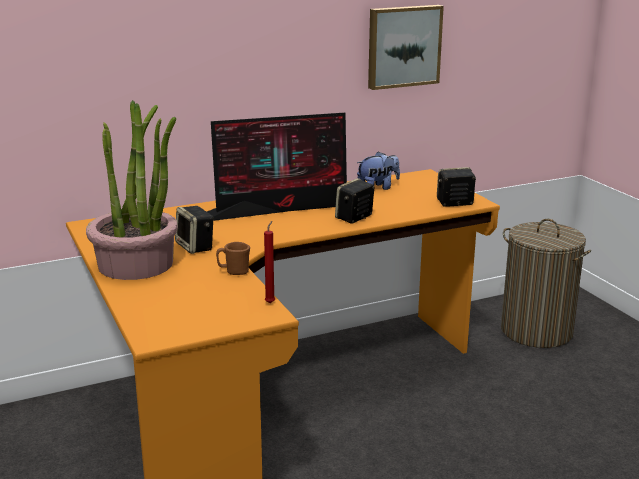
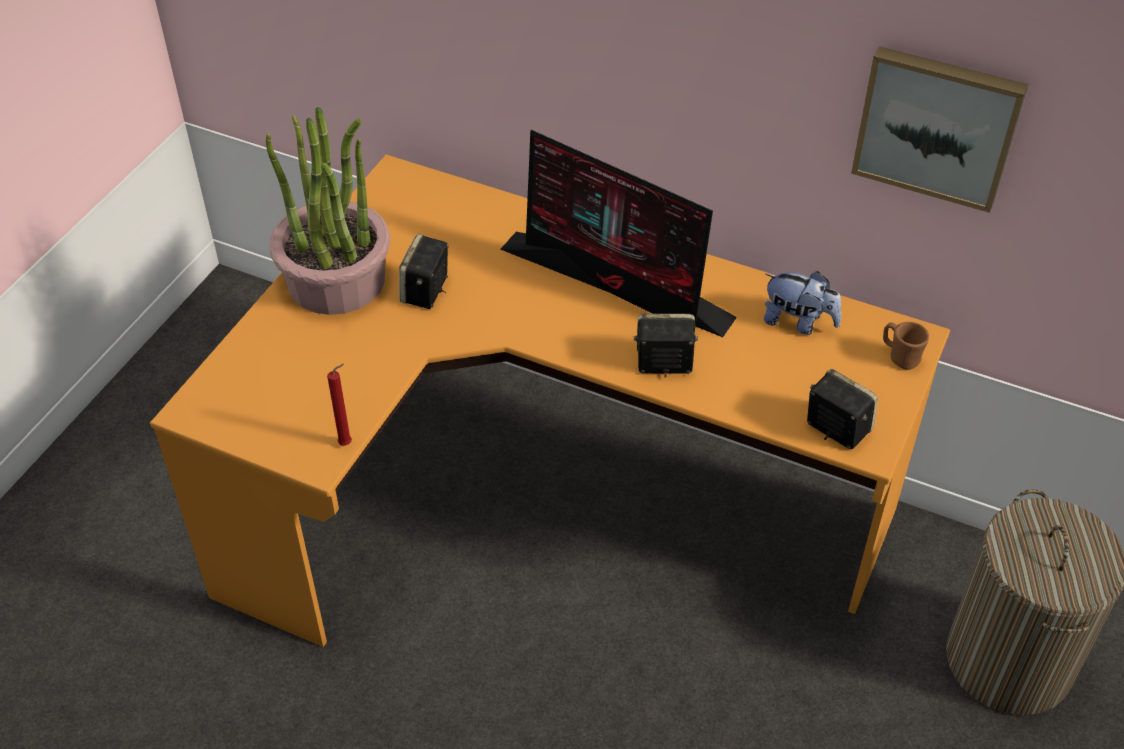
camera: 50 degrees right, 25 degrees up
brown mug [216,242,250,275] -> brown mug moved to [883,322,929,370]

